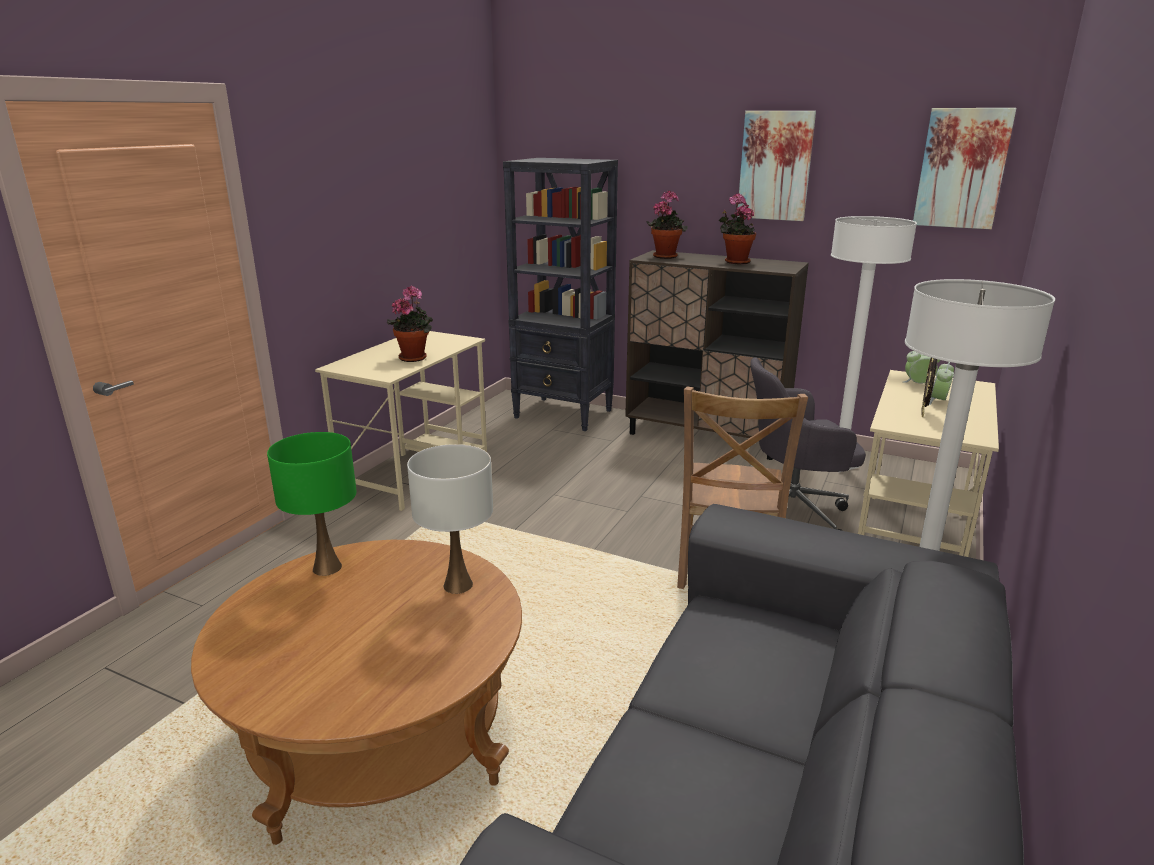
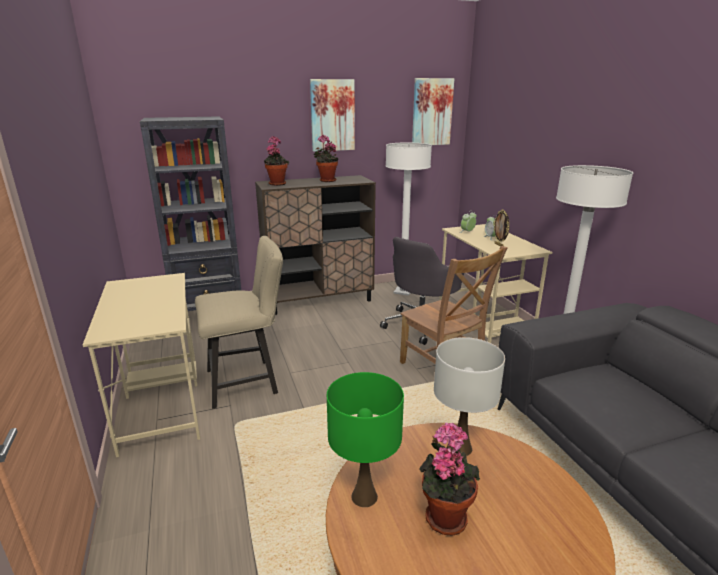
camera: 45 degrees left, 0 degrees up
potted plant [387,285,433,362] -> potted plant moved to [419,423,480,536]
none -> beige chair [195,236,283,409]

